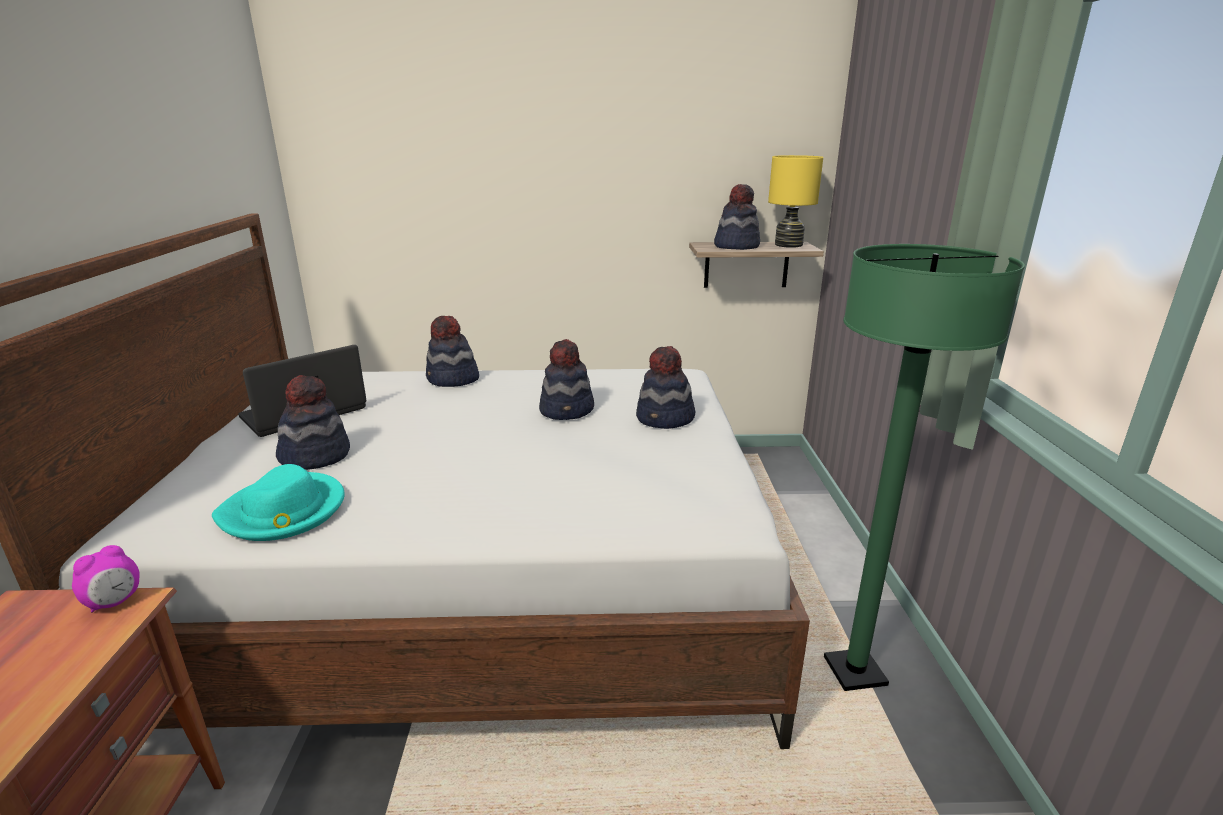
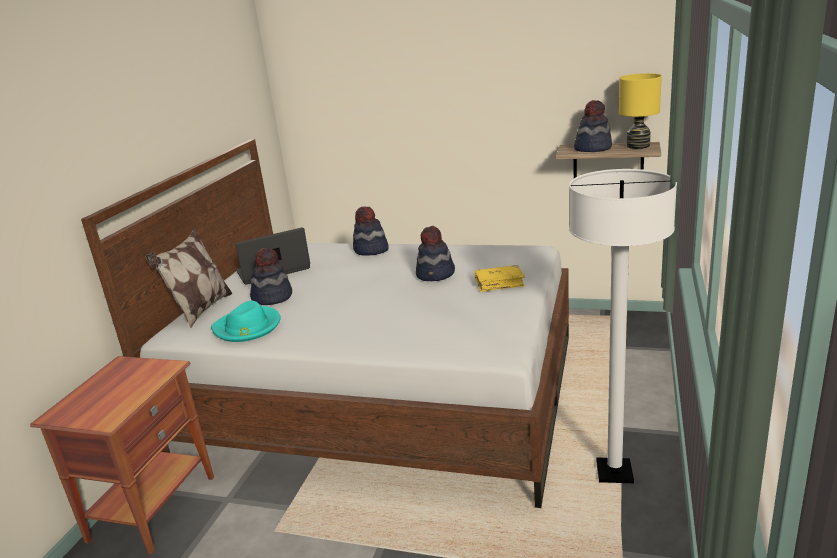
camera: 20 degrees right, 0 degrees up
alarm clock [72,545,140,612] -> none
hat [636,346,695,429] -> yellow book [475,265,525,292]
green floor lamp [824,244,1025,691] -> white floor lamp [569,169,677,483]
none -> pillow [146,229,232,328]

